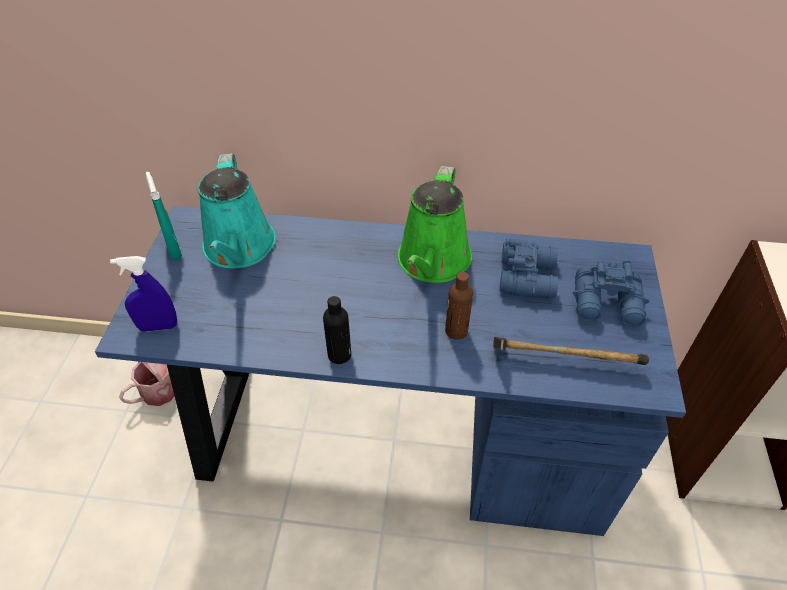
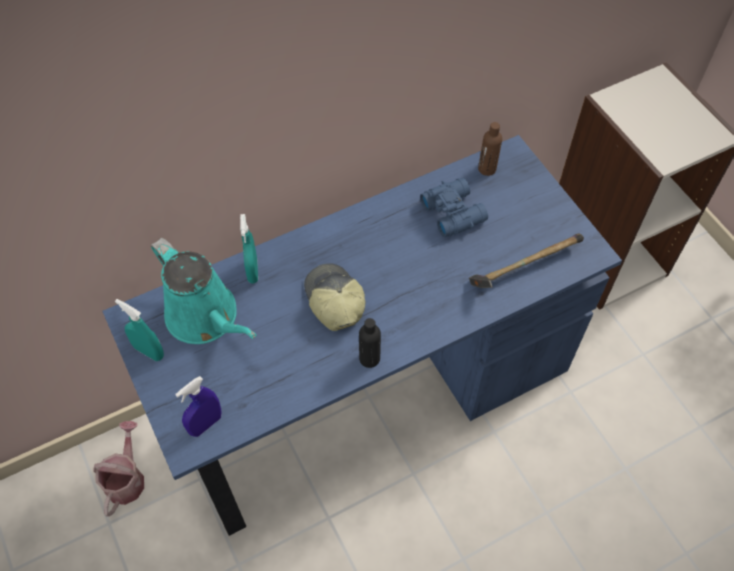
camera: 35 degrees left, 10 degrees up
green watering can [398,166,472,283] -> none
brown bottle [445,272,473,340] -> brown bottle moved to [478,122,502,176]
blue binoculars [573,260,649,327] -> none
none -> turquoise spray bottle [240,214,258,283]
none -> cap [304,264,366,331]

